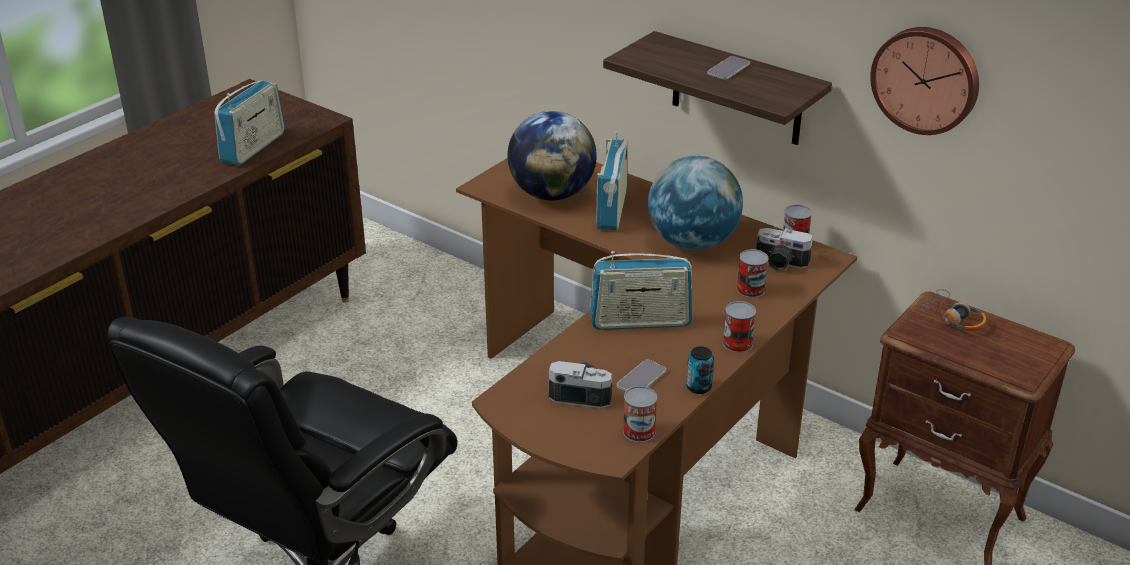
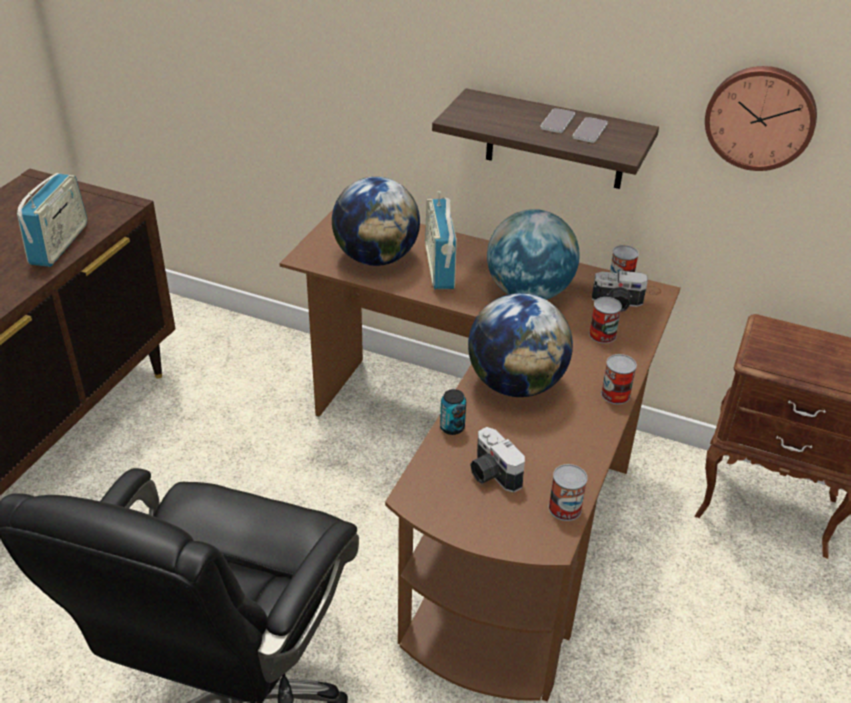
camera: 15 degrees left, 5 degrees up
camera [549,361,612,408] -> camera turned 120 degrees counterclockwise [470,427,525,492]
radio [590,251,692,330] -> globe [468,293,573,397]
phone [617,359,666,392] -> phone moved to [572,117,608,143]
can [686,346,714,394] -> can moved to [440,389,466,435]
headphones [918,289,986,331] -> none

